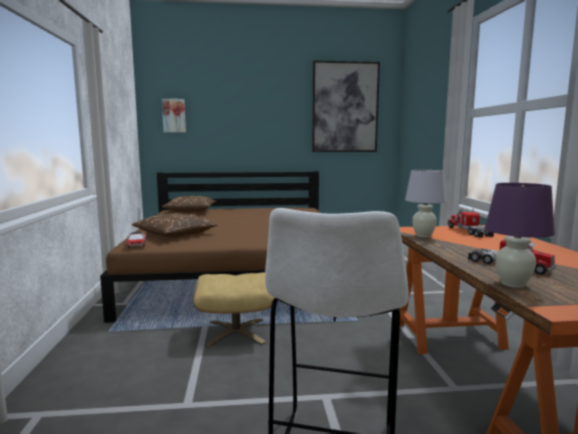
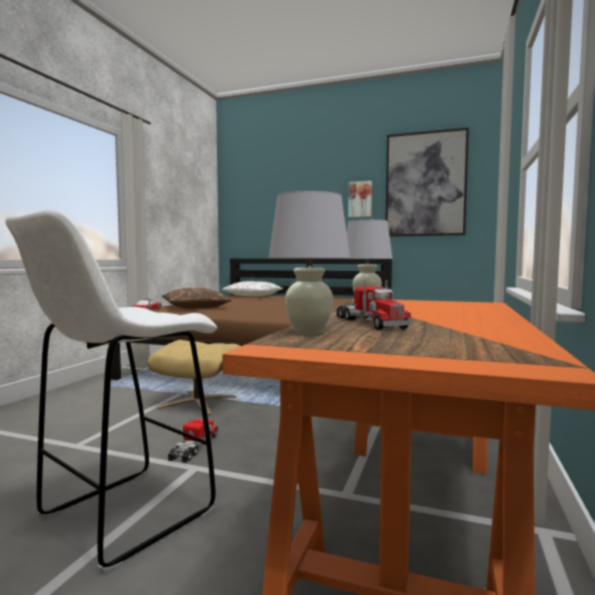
camera: 25 degrees right, 5 degrees down
picture [162,99,186,133] -> picture moved to [348,181,372,217]
brown pillow [162,196,216,212] -> white pillow [222,281,283,296]
toy truck [447,208,494,238] -> toy truck moved to [168,415,218,463]
purple table lamp [485,183,555,288] -> white table lamp [269,191,350,335]

